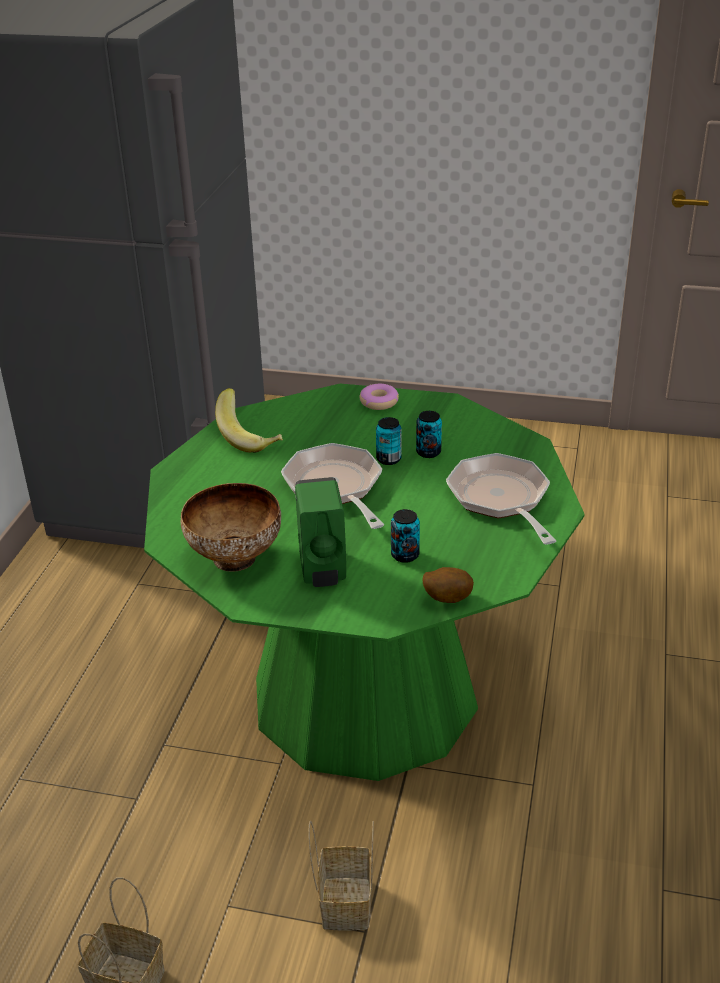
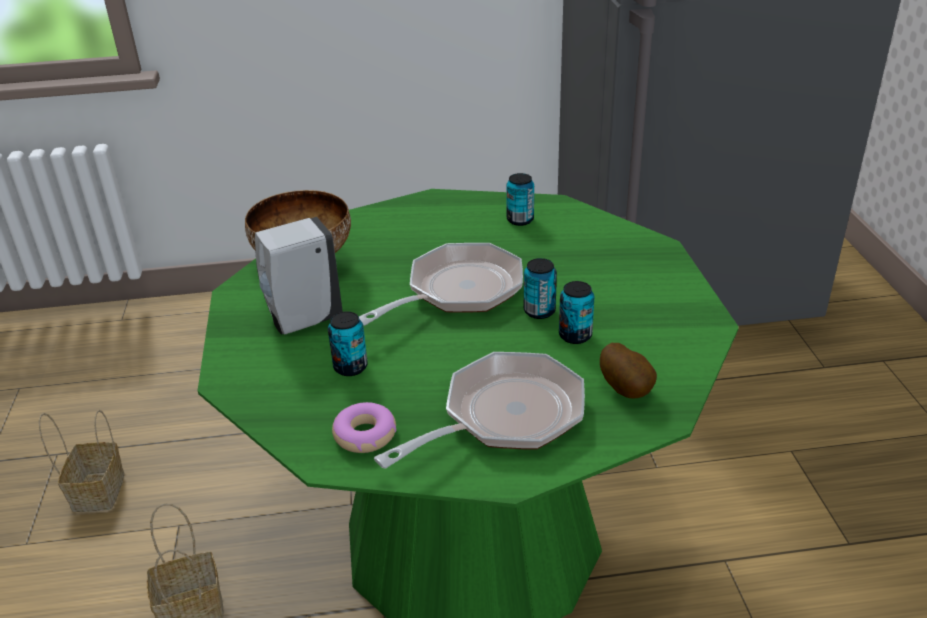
camera: 70 degrees right, 0 degrees up
banana [215,388,283,453] -> can [506,173,534,226]
green soap dispenser [295,477,346,587] -> white soap dispenser [255,217,343,335]
donut [360,384,399,410] -> donut moved to [332,402,396,453]
potato [423,567,474,603] -> potato moved to [600,343,657,399]

